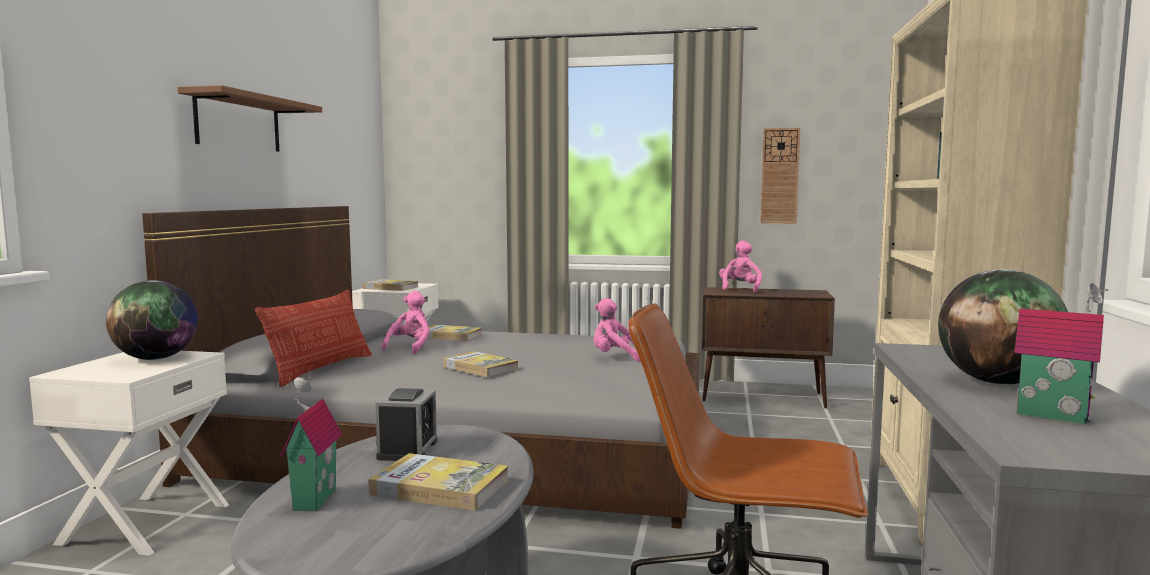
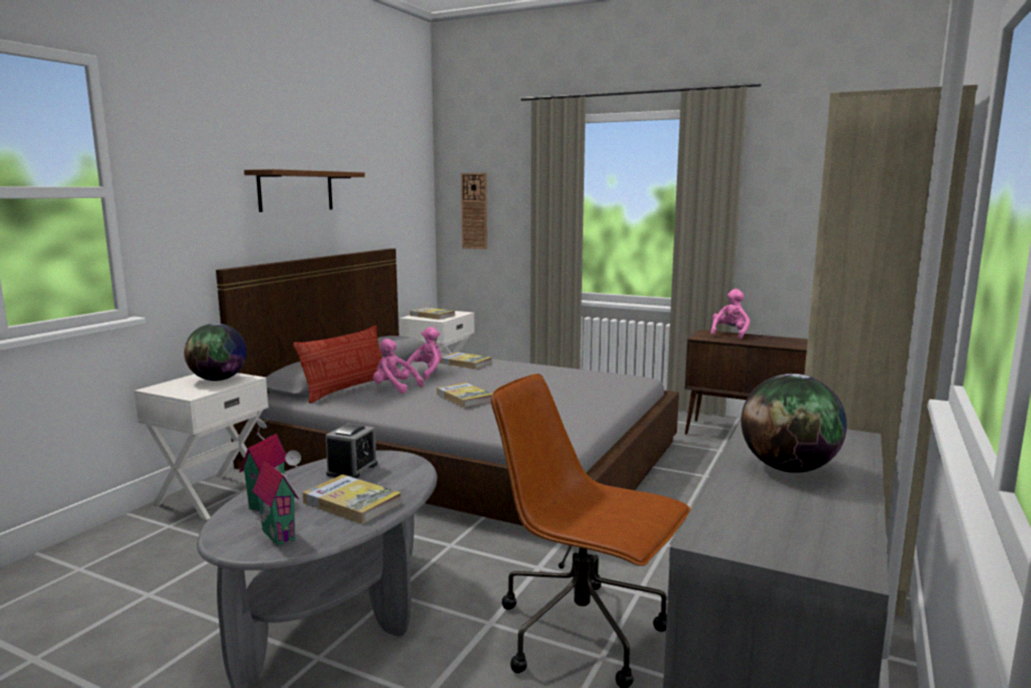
camera: 15 degrees right, 5 degrees up
pink plush toy [593,298,641,362] -> pink plush toy moved to [373,338,424,393]
wall clock [760,128,800,223] -> wall clock moved to [461,173,487,249]
toy house [1014,283,1108,424] -> toy house moved to [253,450,301,546]

